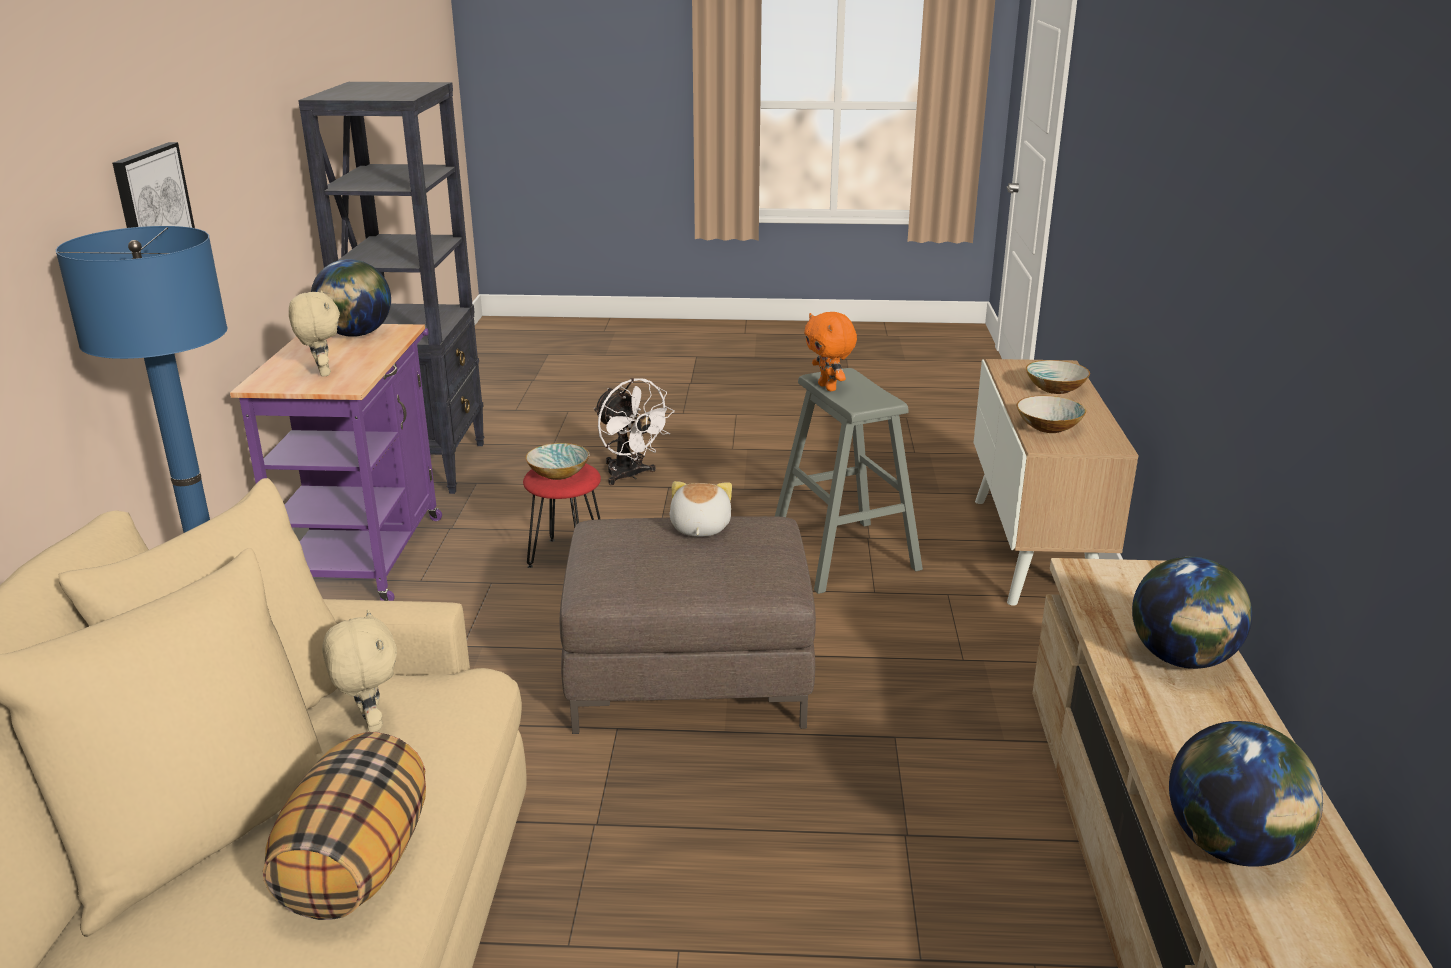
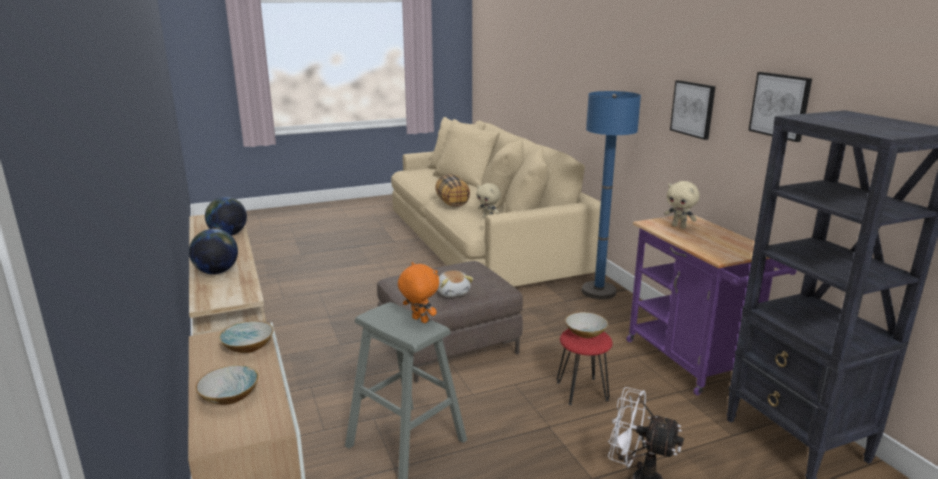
camera: 155 degrees right, 5 degrees down
globe [311,259,391,337] -> none
none -> picture [748,72,812,142]

